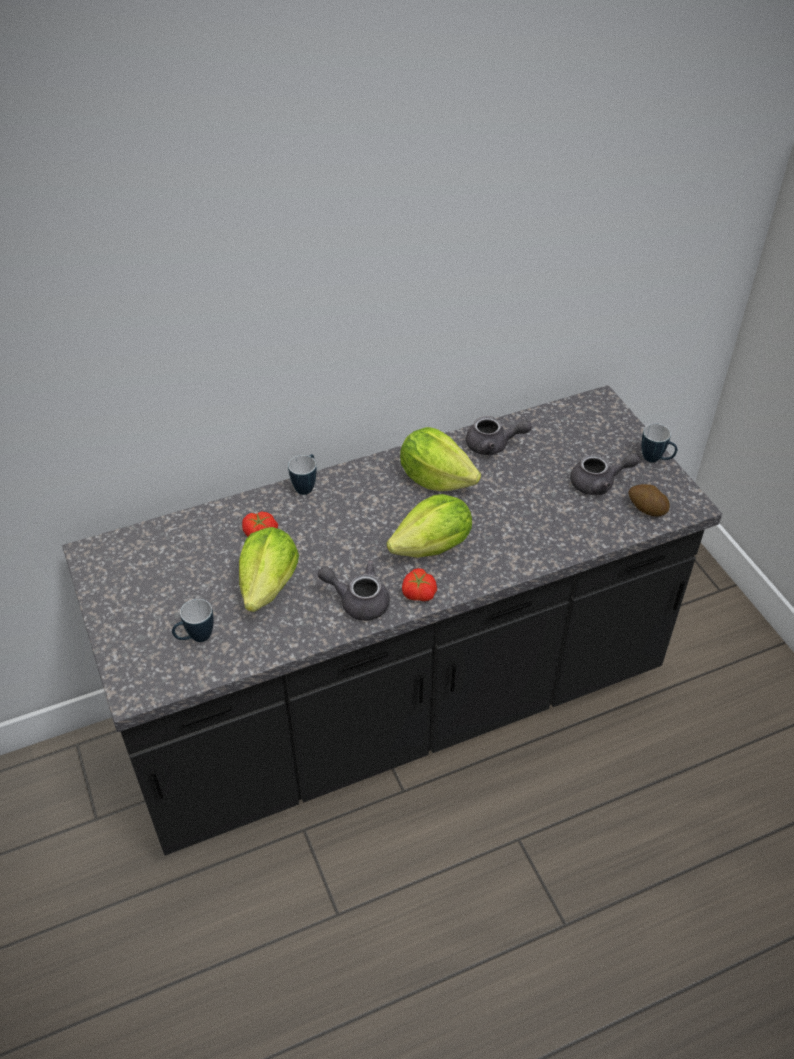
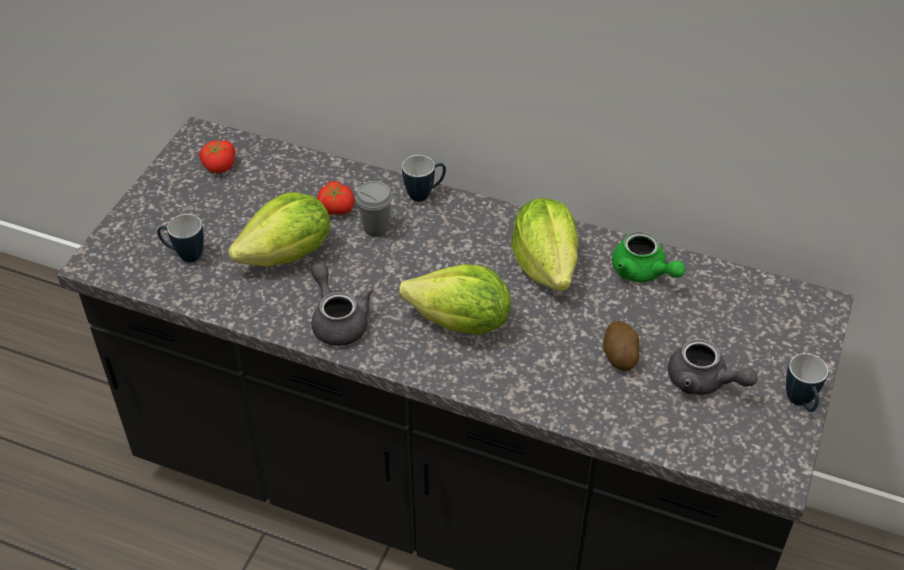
camera: 45 degrees right, 0 degrees up
tomato [402,568,437,601] -> tomato moved to [199,140,236,173]
grey teapot [466,416,532,455] -> green teapot [612,231,685,282]
potato [628,484,670,517] -> potato moved to [603,321,639,371]
none -> grey cup [356,181,393,237]

